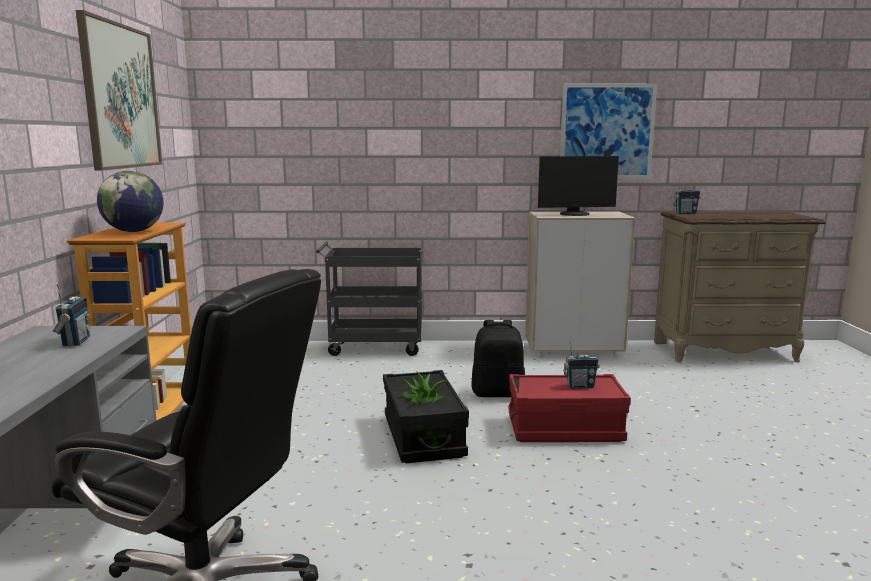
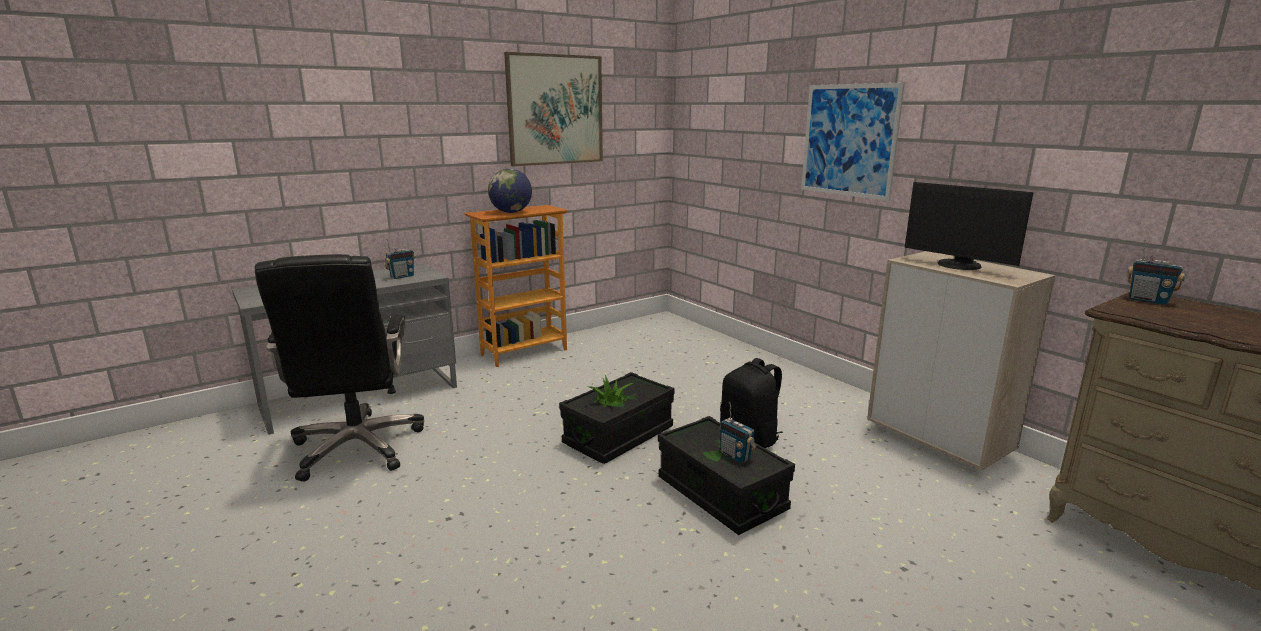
camera: 55 degrees right, 5 degrees up
grey cart [316,241,422,356] -> none
red storage box [508,374,631,442] -> black storage box [658,416,795,535]
picture [560,84,657,179] -> picture moved to [801,82,905,201]

